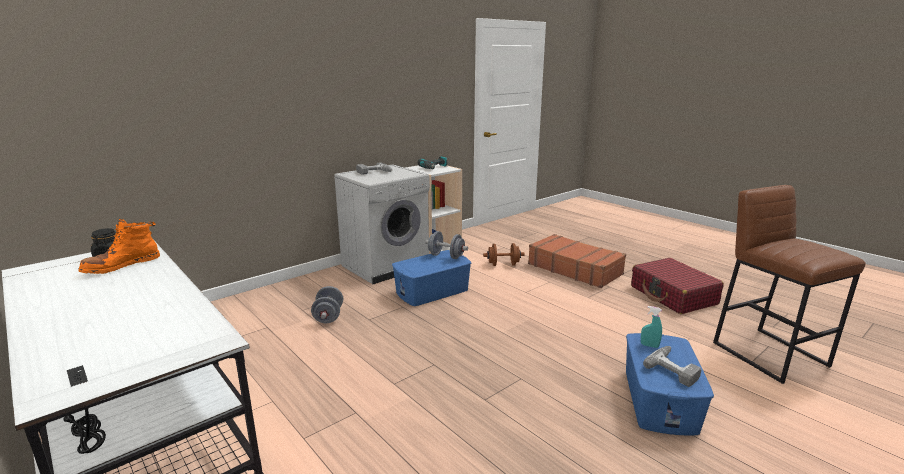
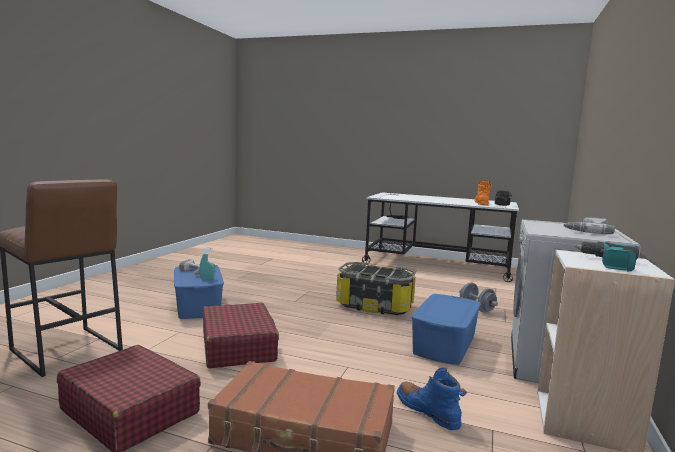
camera: 150 degrees right, 10 degrees down
grey dumbbell [425,231,468,259] -> none
brown dumbbell [483,243,525,266] -> blue boot [397,368,467,430]
none -> red suitcase [202,303,279,368]
none -> storage box [336,262,416,315]

